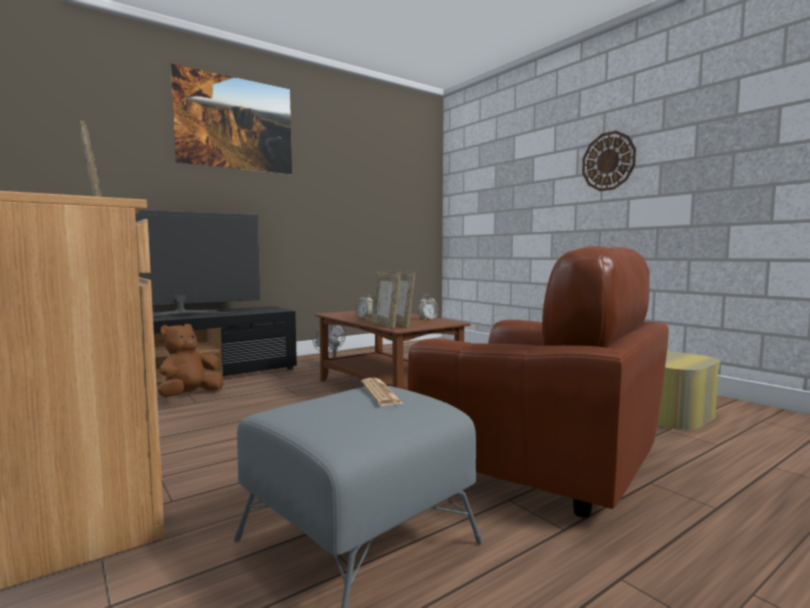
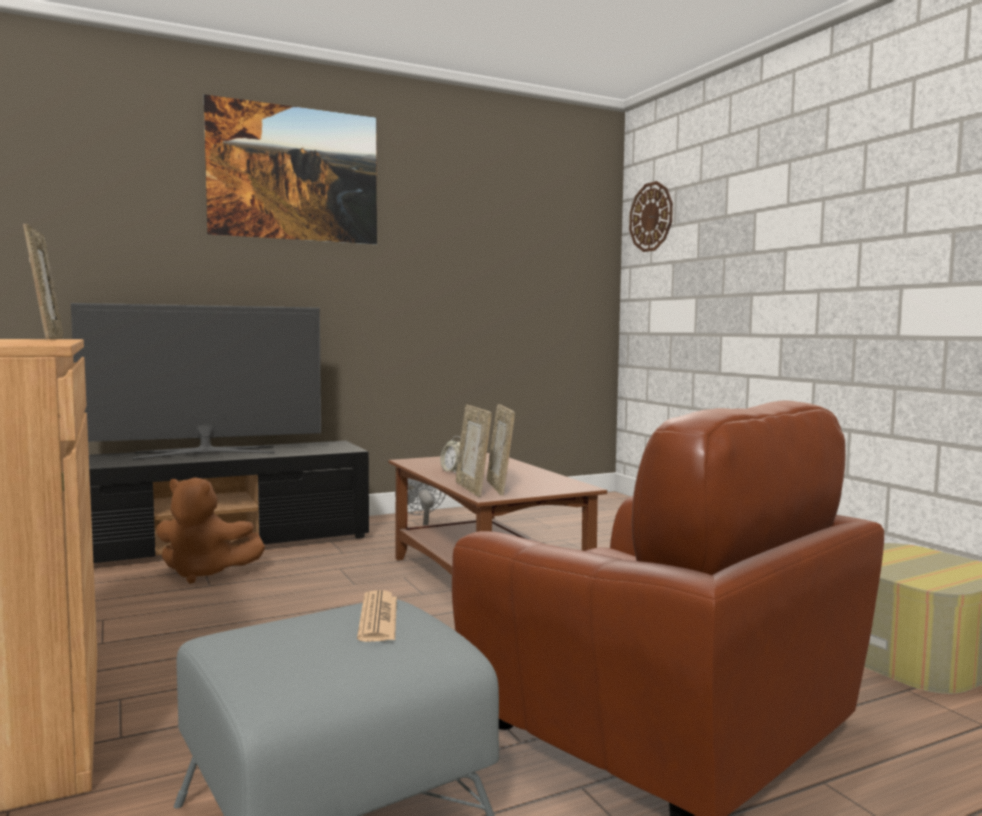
camera: 10 degrees right, 0 degrees up
brown plush toy [158,324,223,397] -> brown plush toy turned 120 degrees counterclockwise [156,477,265,584]
alarm clock [418,295,439,319] -> none
wall clock [582,131,636,191] -> wall clock moved to [629,181,673,252]

